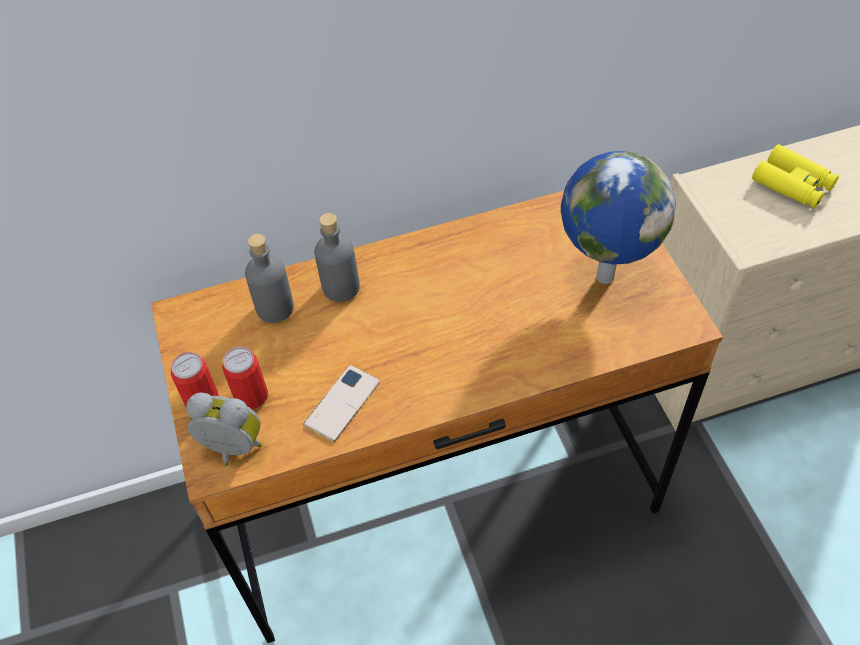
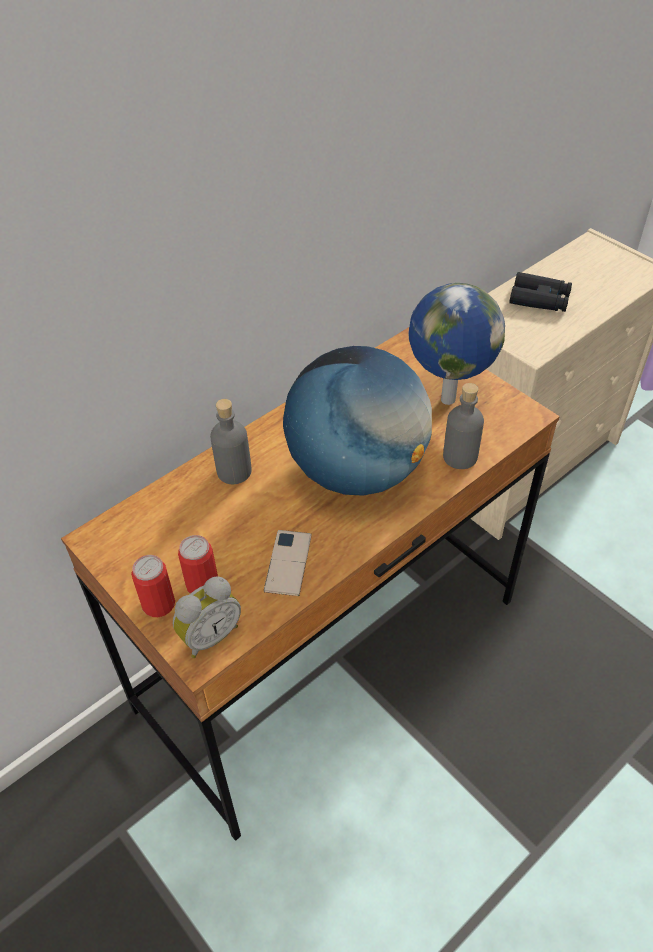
camera: 25 degrees left, 5 degrees down
alarm clock [186,392,262,466] -> alarm clock turned 150 degrees clockwise [173,576,241,658]
grey bottle [245,234,294,323] -> grey bottle moved to [443,383,484,469]
yellow binoculars [752,144,839,208] -> black binoculars [509,272,572,312]
none -> globe [283,346,432,496]

